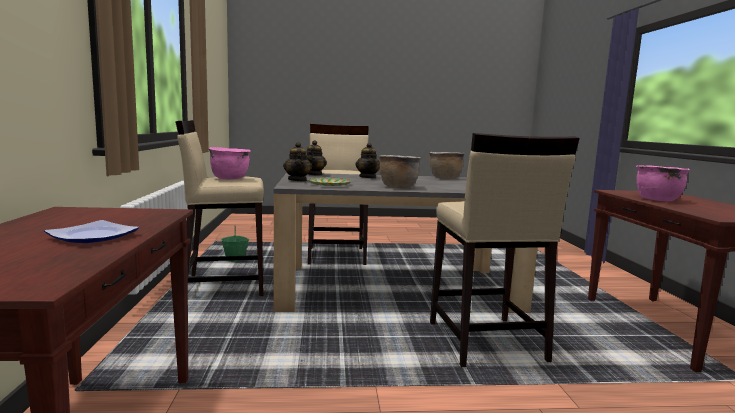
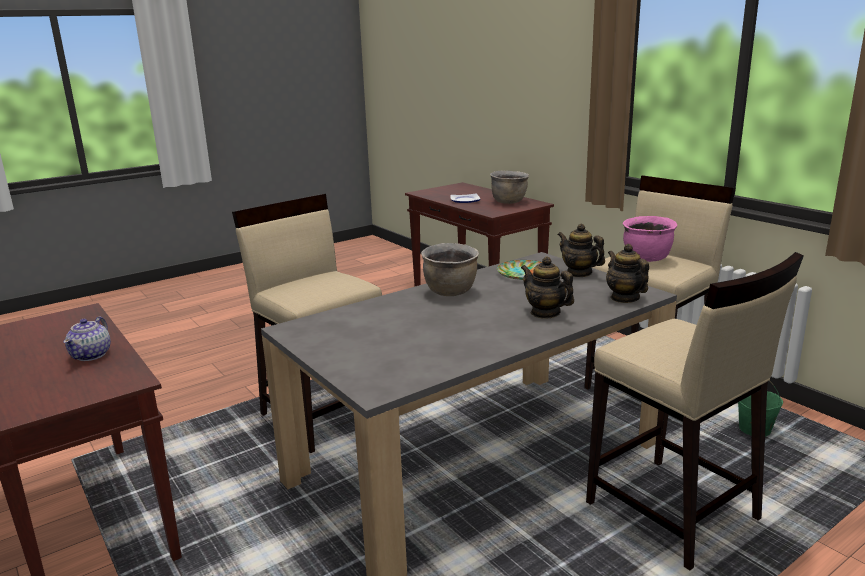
camera: 150 degrees right, 10 degrees up
brown cooking pot [429,152,465,179] -> brown cooking pot moved to [490,171,529,204]
pink cooking pot [636,165,690,201] -> teapot [63,316,111,361]

